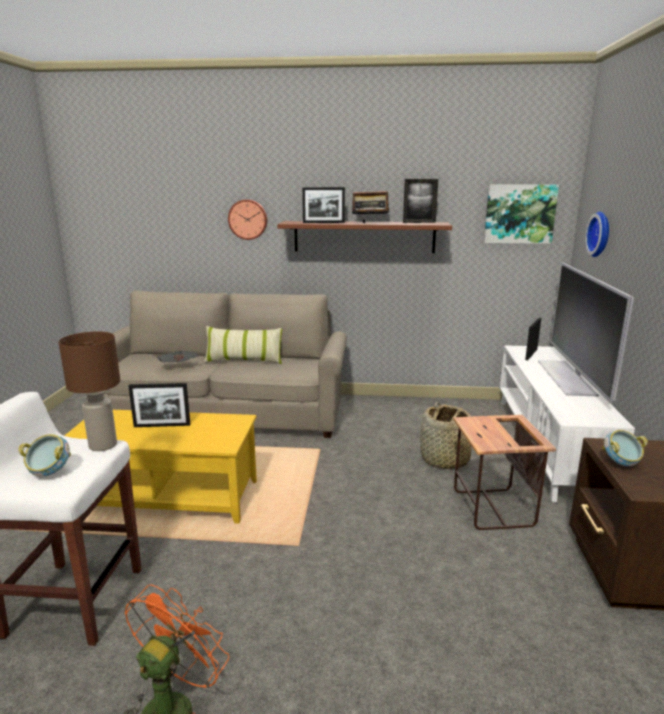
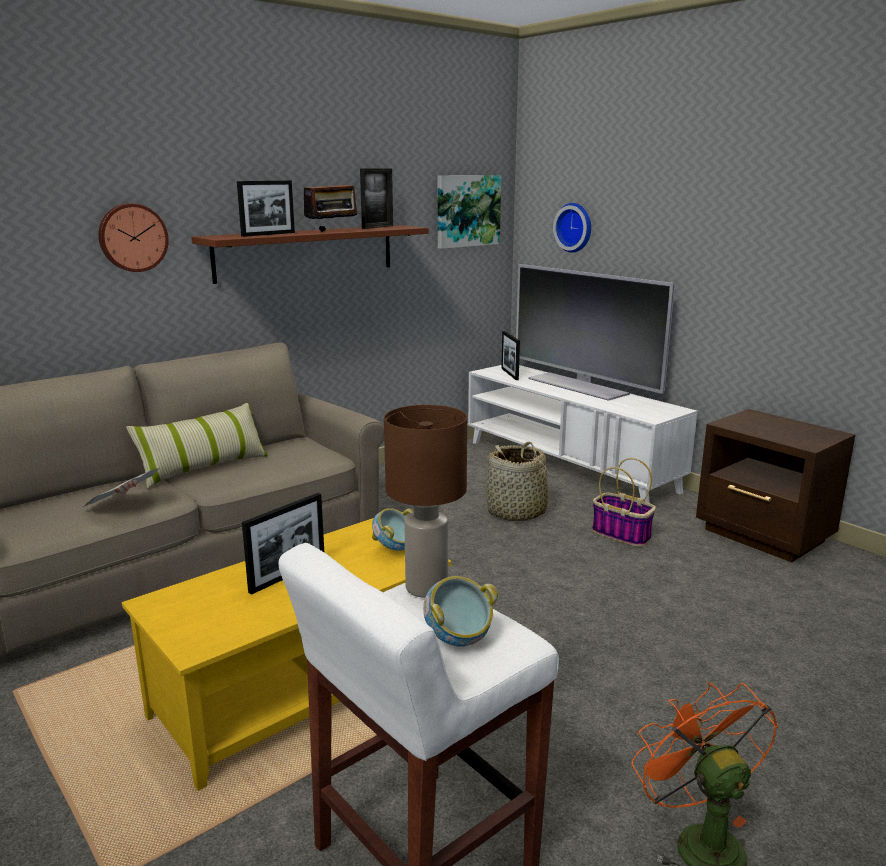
camera: 45 degrees left, 0 degrees up
side table [453,415,556,530] -> basket [592,458,656,547]
bowl [603,430,648,466] -> bowl moved to [372,508,414,551]

